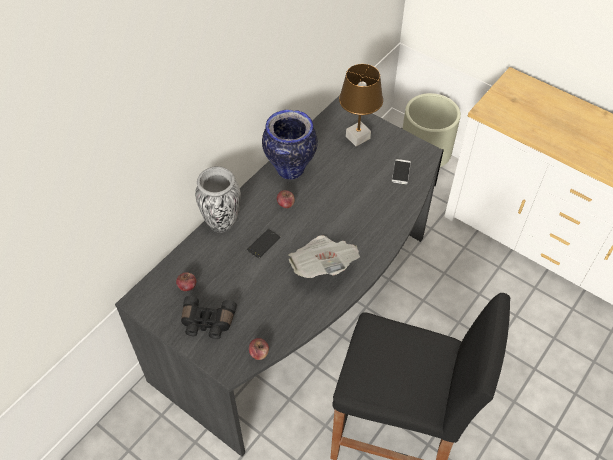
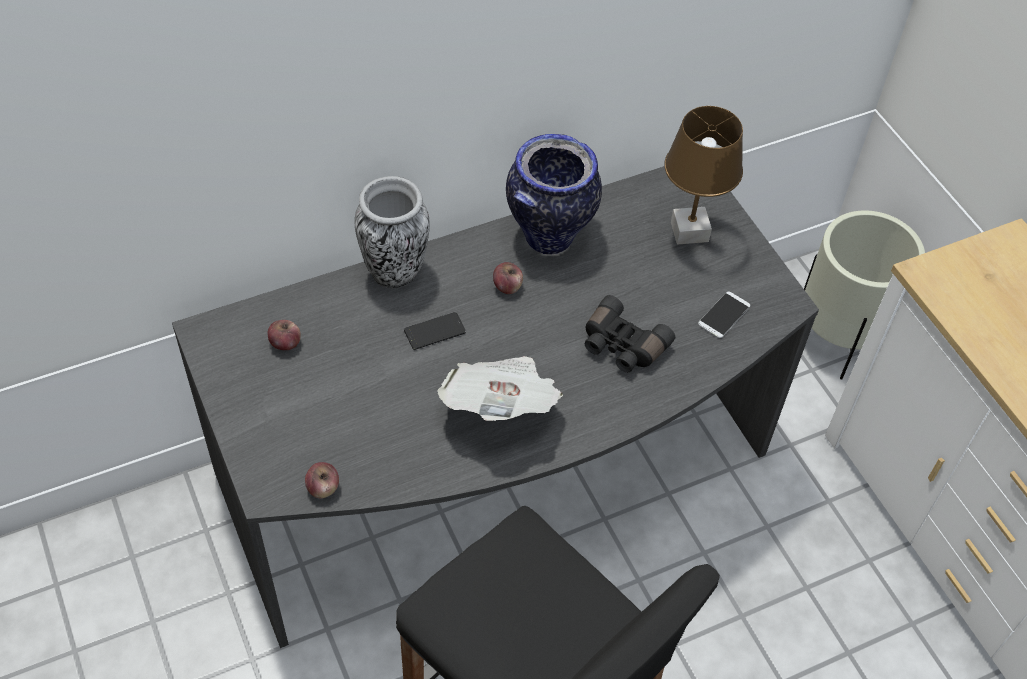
camera: 25 degrees right, 0 degrees up
black binoculars [181,296,237,339] -> black binoculars moved to [585,295,675,373]

